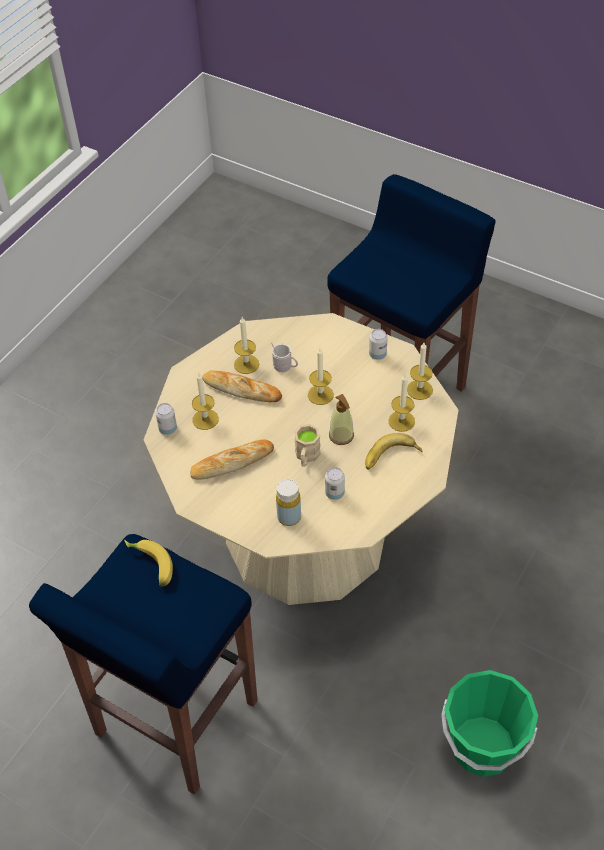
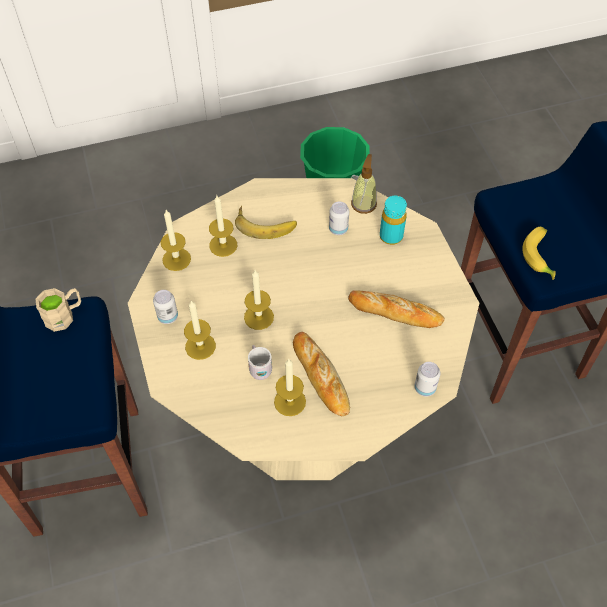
camera: 140 degrees left, 5 degrees up
candle [192,372,219,430] -> candle moved to [184,301,216,360]
yellow bottle [276,479,301,526] -> turquoise bottle [380,196,407,245]
beige mug [294,424,321,467] -> beige mug moved to [36,288,81,332]
soap dispenser [329,394,354,445] -> soap dispenser moved to [351,154,377,214]

